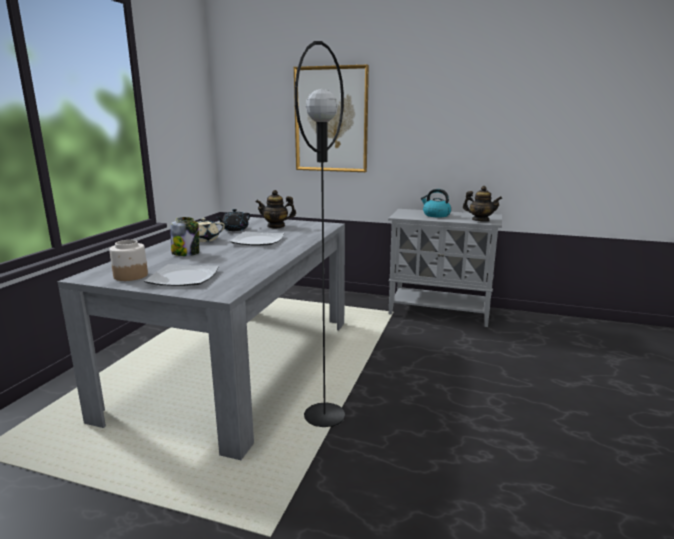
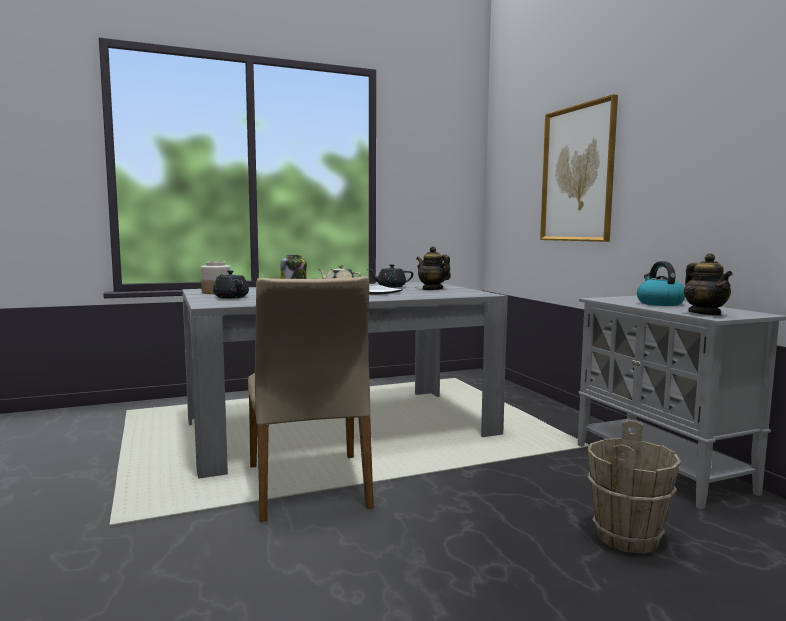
camera: 50 degrees right, 10 degrees down
plate [144,264,219,286] -> black teapot [213,270,249,299]
black floor lamp [295,41,345,428] -> beige chair [248,276,373,522]
none -> brown bucket [587,420,681,554]

